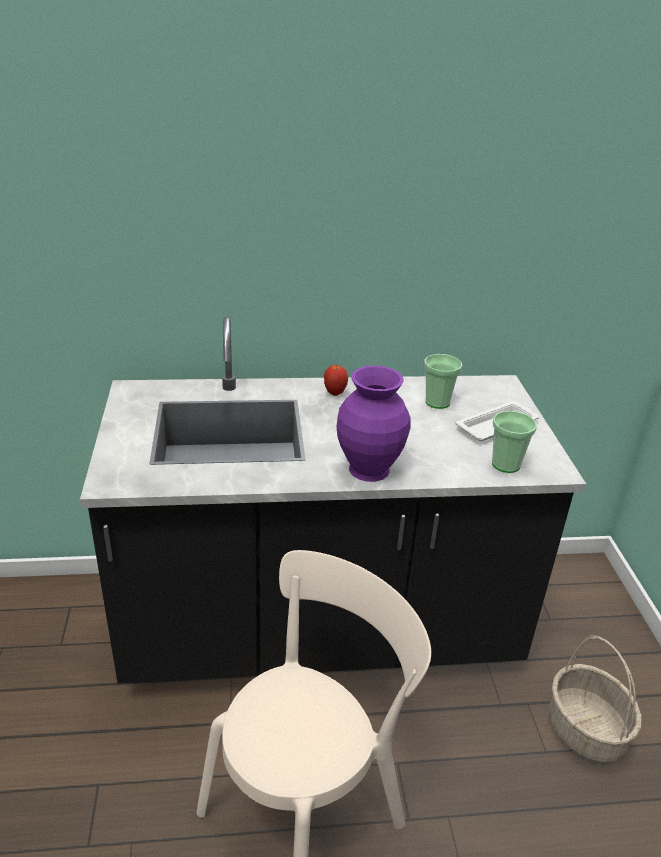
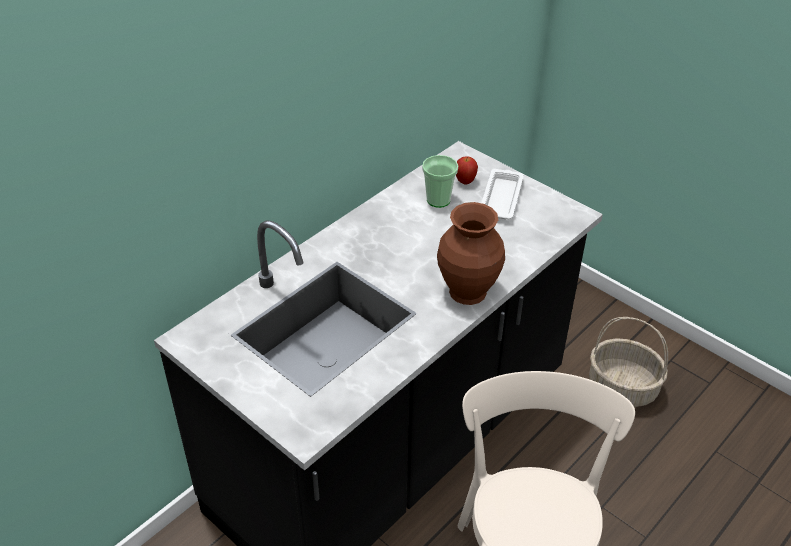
camera: 40 degrees left, 10 degrees up
apple [324,365,348,396] -> apple moved to [456,156,478,184]
purple vase [336,365,411,482] -> brown vase [437,202,505,305]
cup [492,411,537,473] -> none

